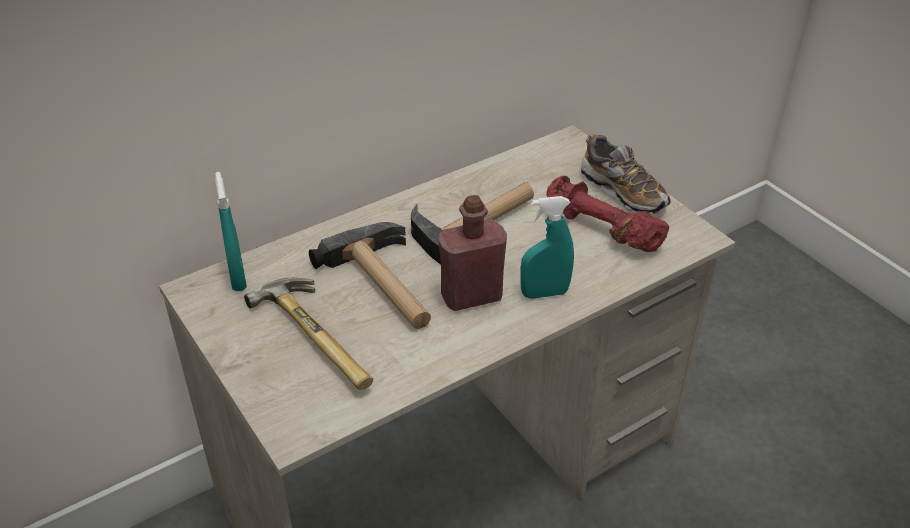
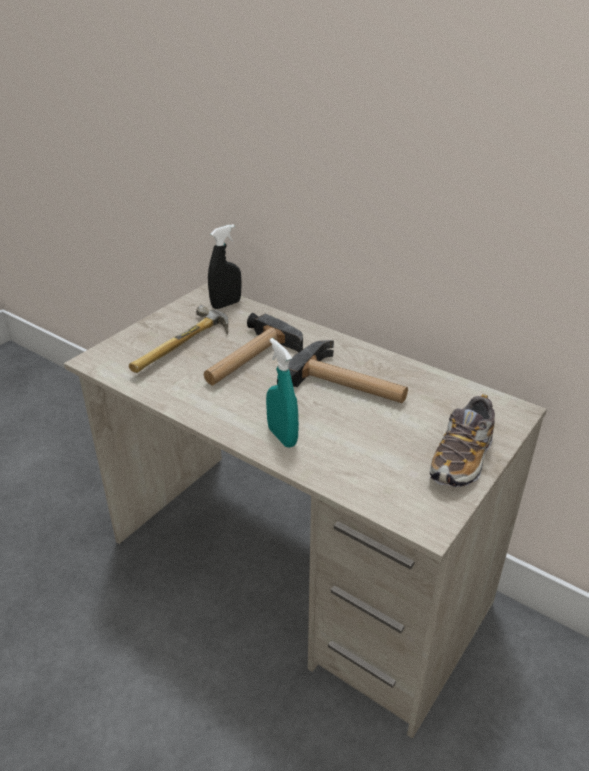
camera: 70 degrees right, 5 degrees down
turquoise spray bottle [215,172,247,291] -> black spray bottle [208,224,242,309]
red bottle [438,195,507,311] -> none
red dumbbell [547,176,669,252] -> none

